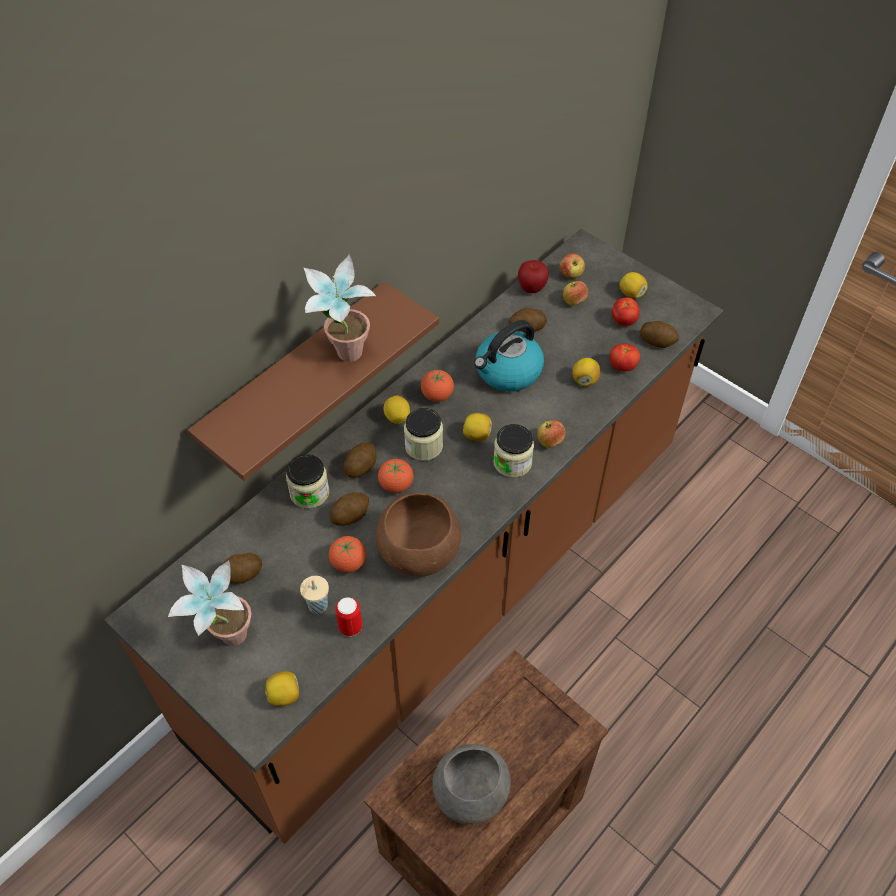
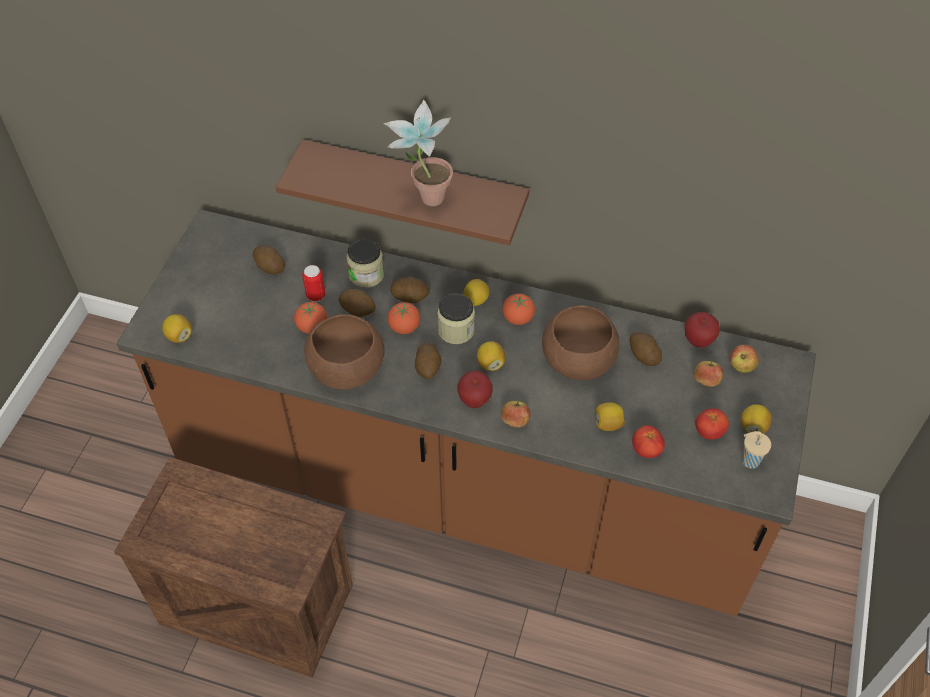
camera: 65 degrees right, 0 degrees up
potted plant [168,560,251,646] -> none
beige cup [300,576,329,614] -> beige cup moved to [742,431,771,469]
can [335,597,362,636] -> can moved to [302,265,325,302]
grey bowl [432,744,511,824] -> none
kettle [474,320,544,391] -> brown bowl [542,305,619,380]
jar [493,424,534,477] -> apple [457,371,493,408]
potato [640,321,679,348] -> potato moved to [415,343,441,379]

